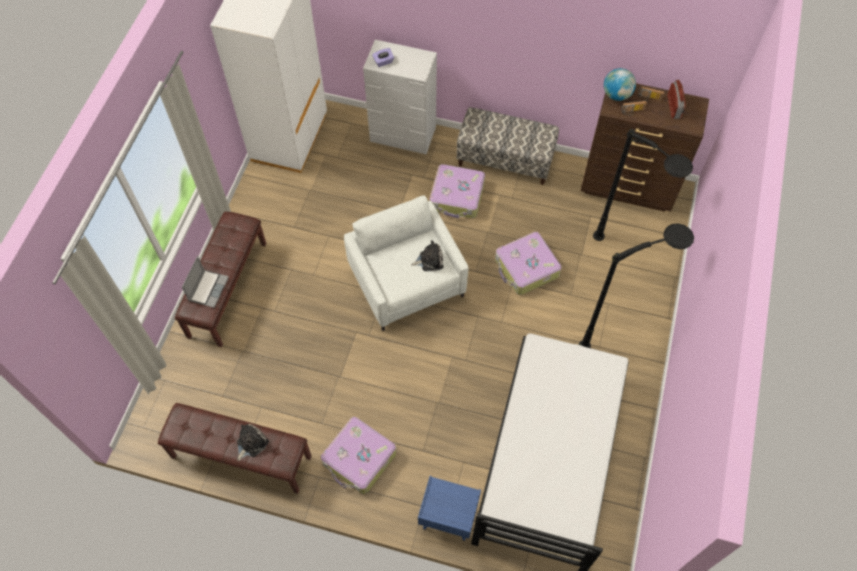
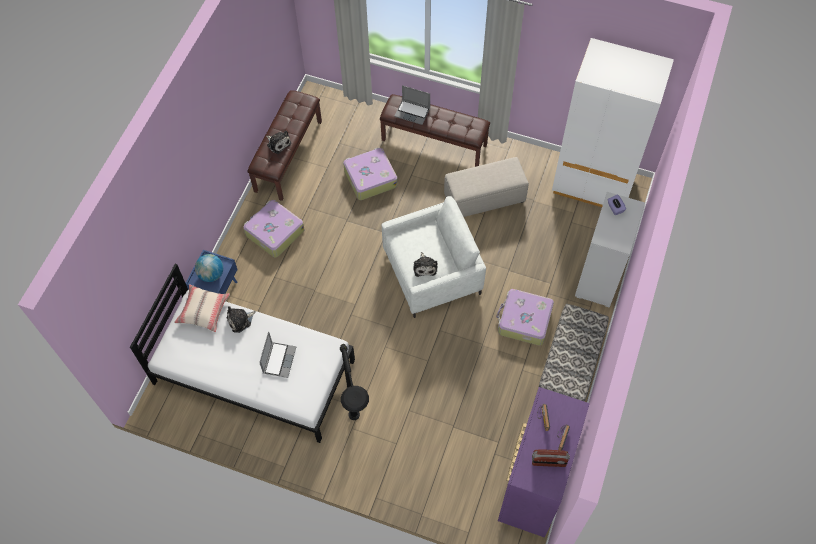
camera: 95 degrees right, 0 degrees up
suitcase [495,232,562,295] -> suitcase moved to [343,148,398,200]
brown dresser [580,83,709,212] -> purple dresser [498,387,590,538]
black floor lamp [593,129,693,241] -> none
globe [604,68,636,101] -> globe moved to [195,254,223,282]
none -> beige pillow [174,284,230,332]
none -> plush toy [226,306,256,333]
none -> laptop [259,331,296,378]
none -> beige ottoman [444,157,529,217]

